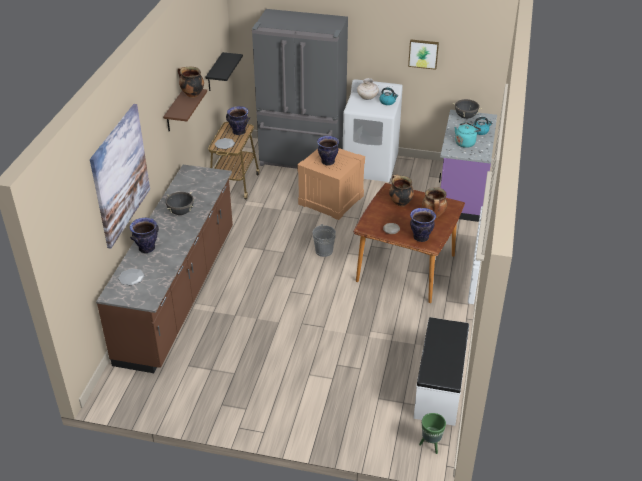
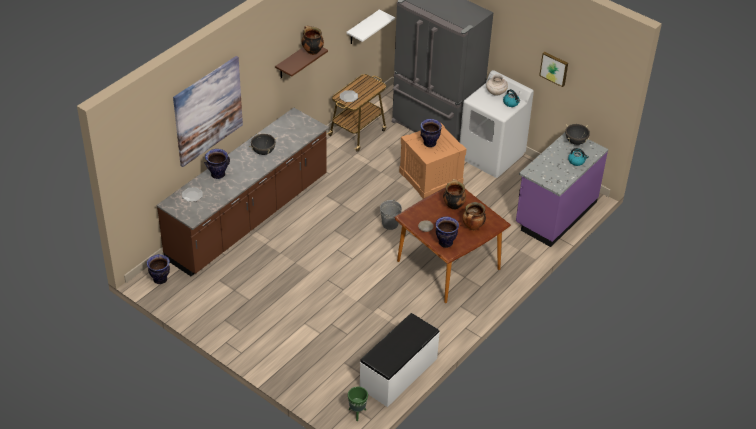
camera: 25 degrees right, 5 degrees up
black shelf [205,52,243,91] -> white shelf [346,10,395,44]
vase [226,106,250,135] -> vase moved to [147,254,170,284]
turquoise kettle [455,122,481,148] -> none

